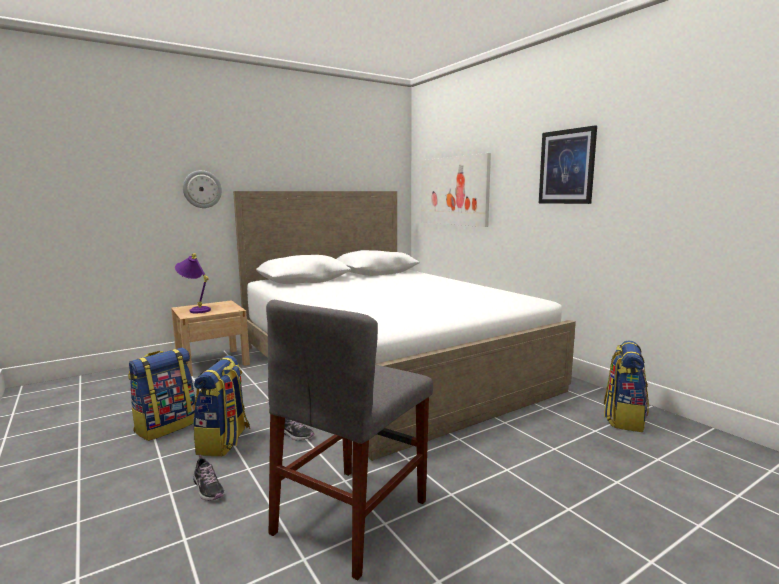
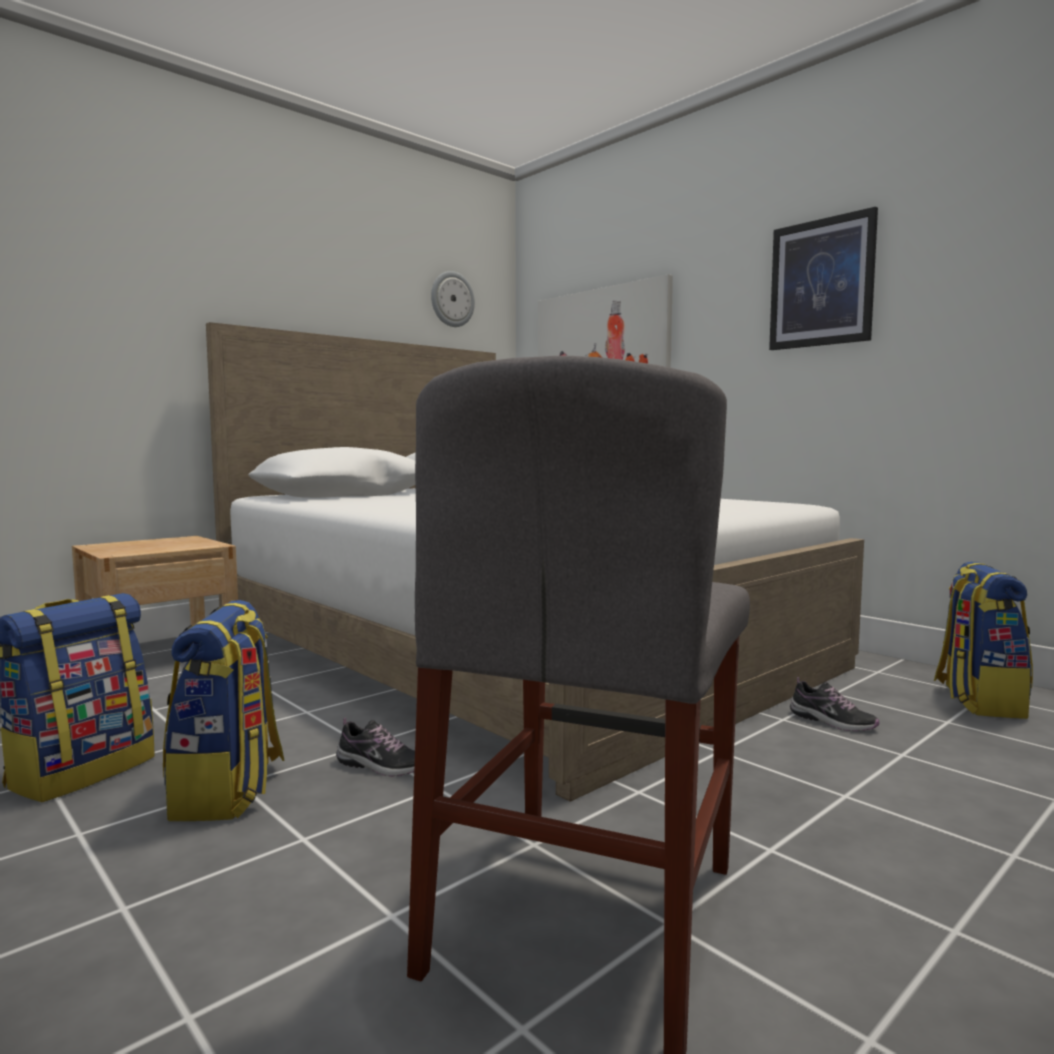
camera: 10 degrees left, 5 degrees down
purple table lamp [175,253,211,313] -> none
wall clock [183,170,222,208] -> wall clock moved to [431,271,475,327]
shoe [193,455,225,501] -> shoe moved to [790,677,879,731]

